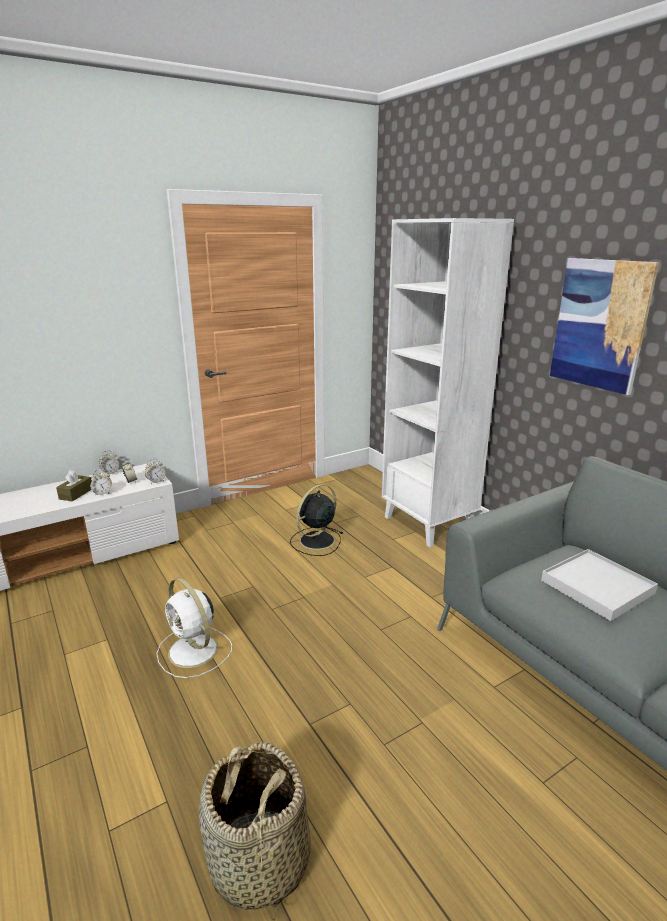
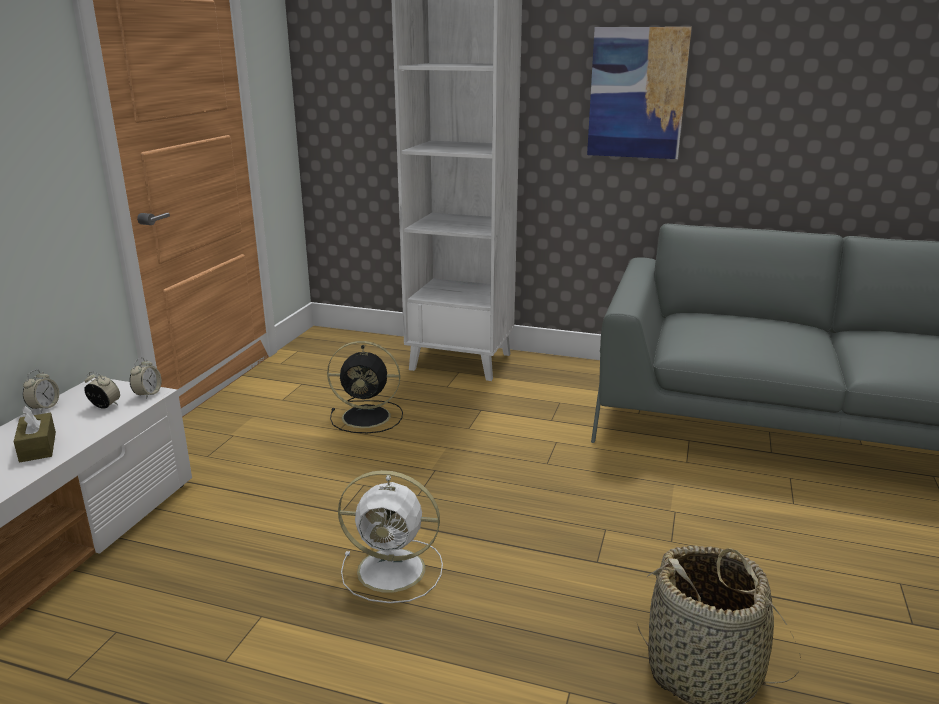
camera: 40 degrees left, 0 degrees up
alarm clock [90,469,112,495] -> none
black fan [290,484,343,556] -> black fan turned 90 degrees counterclockwise [327,341,403,433]
white tray [541,549,658,621] -> none

